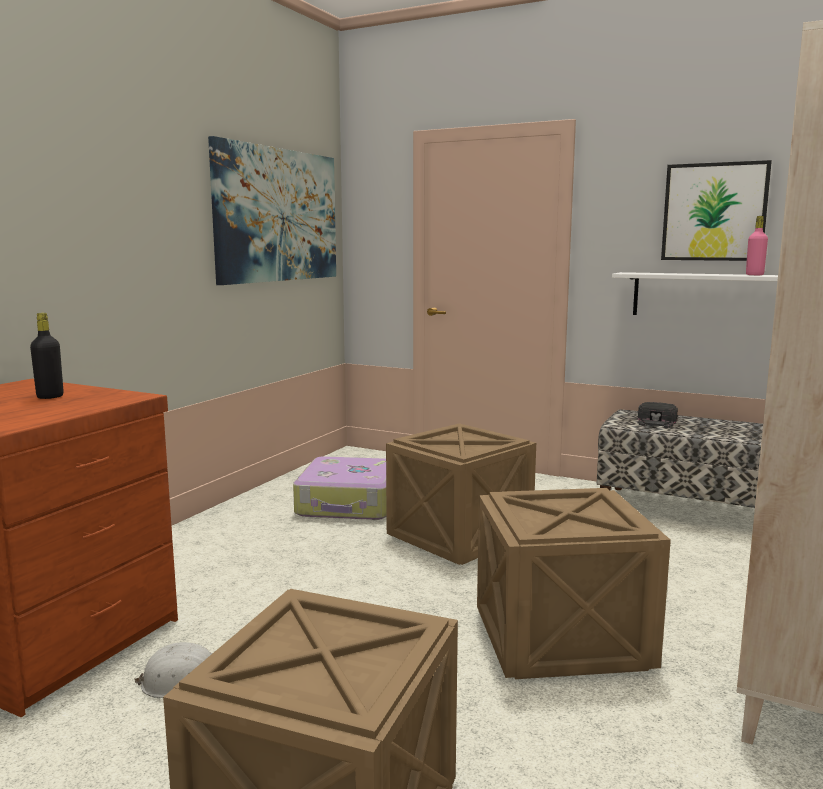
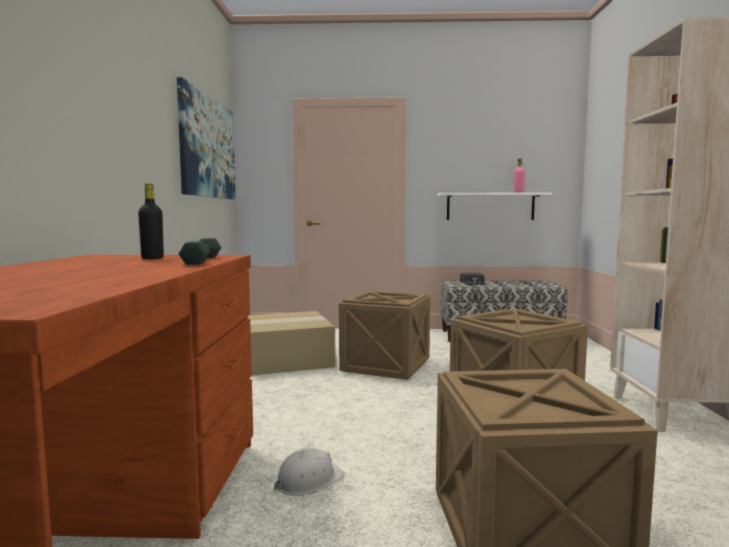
camera: 25 degrees left, 5 degrees down
suitcase [293,456,387,520] -> cardboard box [247,311,336,375]
picture [661,160,772,261] -> none
none -> grey dumbbell [179,238,221,265]

